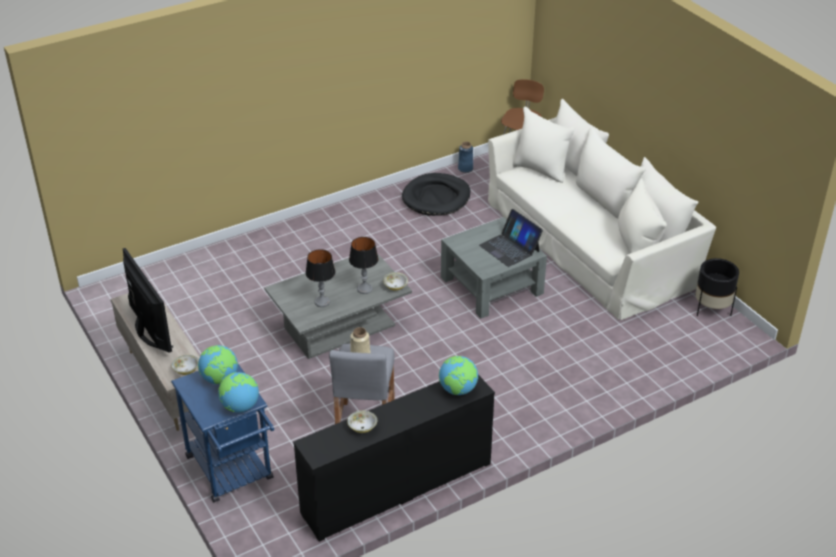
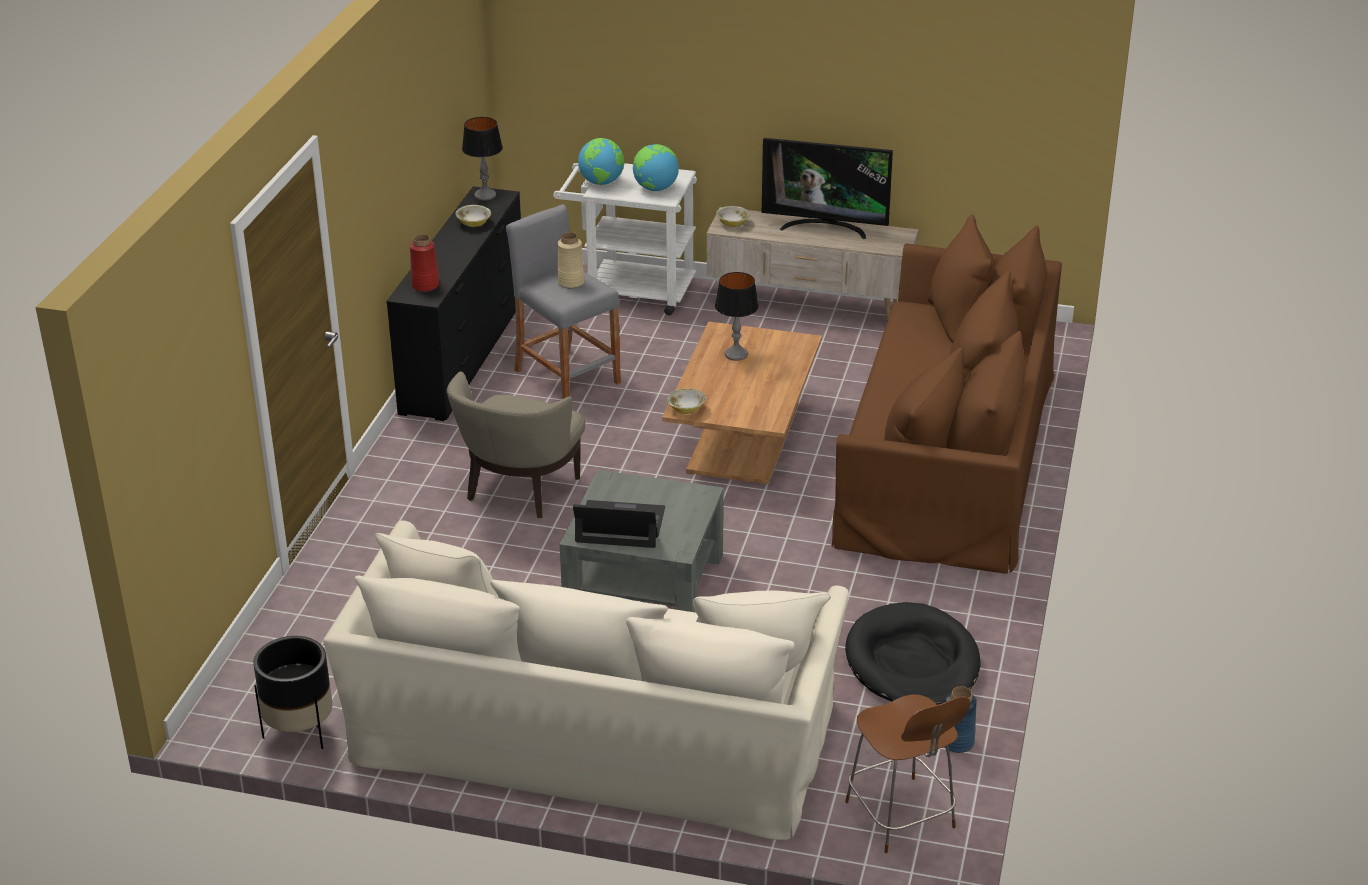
camera: 135 degrees right, 5 degrees down
blue cart [171,364,274,502] -> white cart [553,163,697,315]
grey coffee table [264,253,412,359] -> brown coffee table [662,322,822,484]
table lamp [349,237,379,294] -> table lamp moved to [462,117,503,201]
globe [439,356,478,395] -> red vase [410,234,439,292]
none -> beige armchair [447,371,585,518]
none -> brown sofa [832,214,1062,574]

